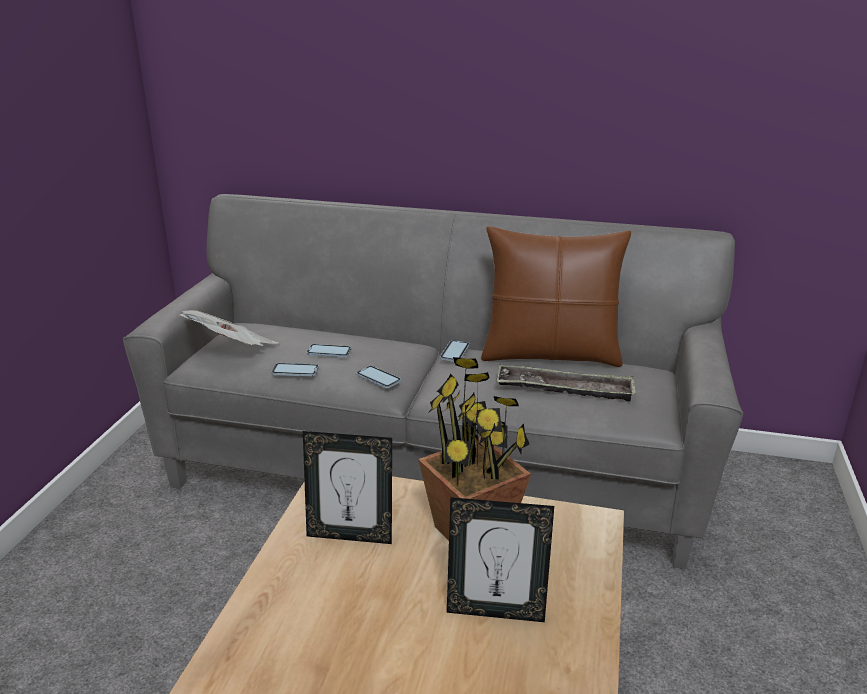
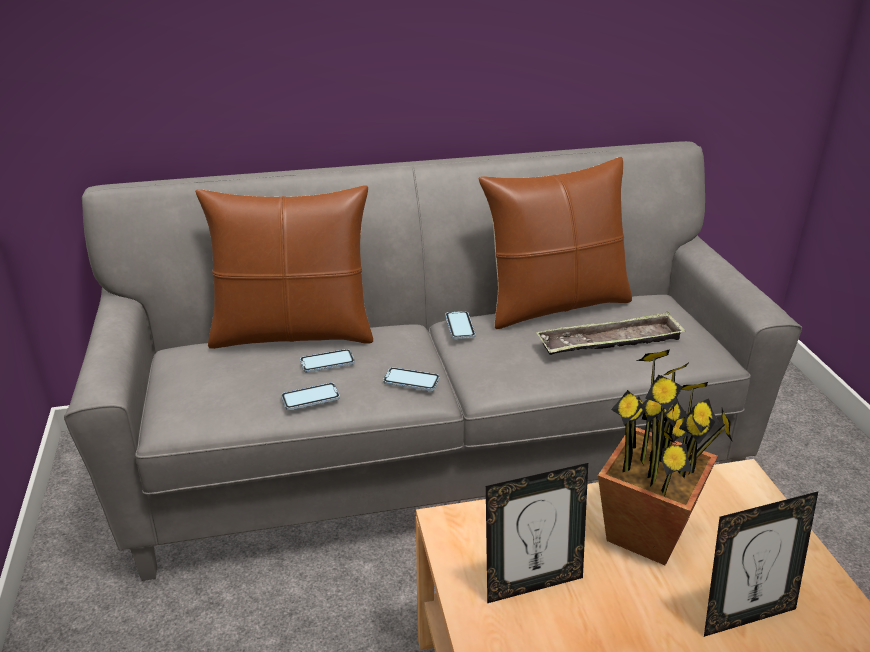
camera: 25 degrees left, 5 degrees up
newspaper [179,310,279,346] -> none
none -> brown pillow [195,185,373,349]

